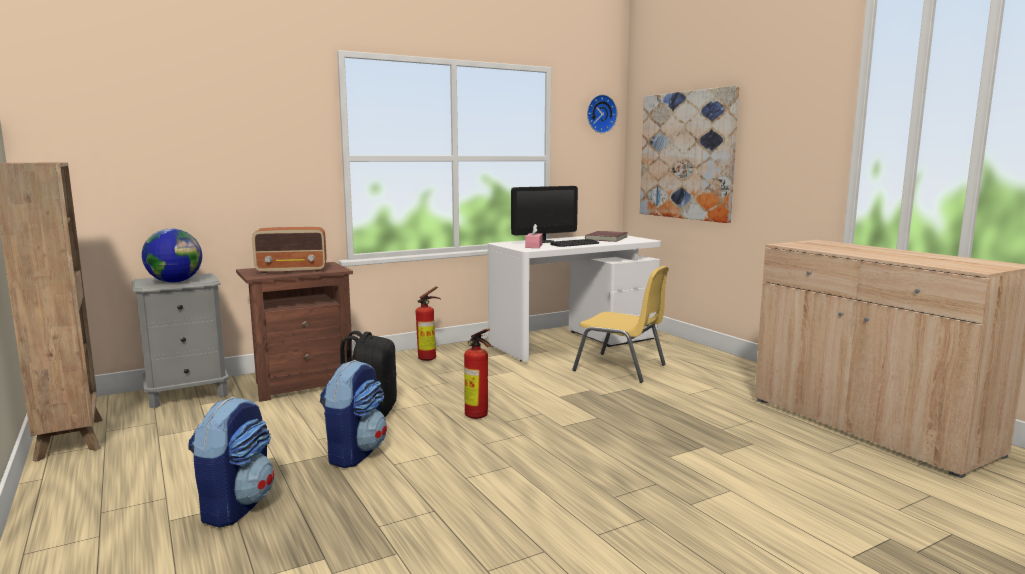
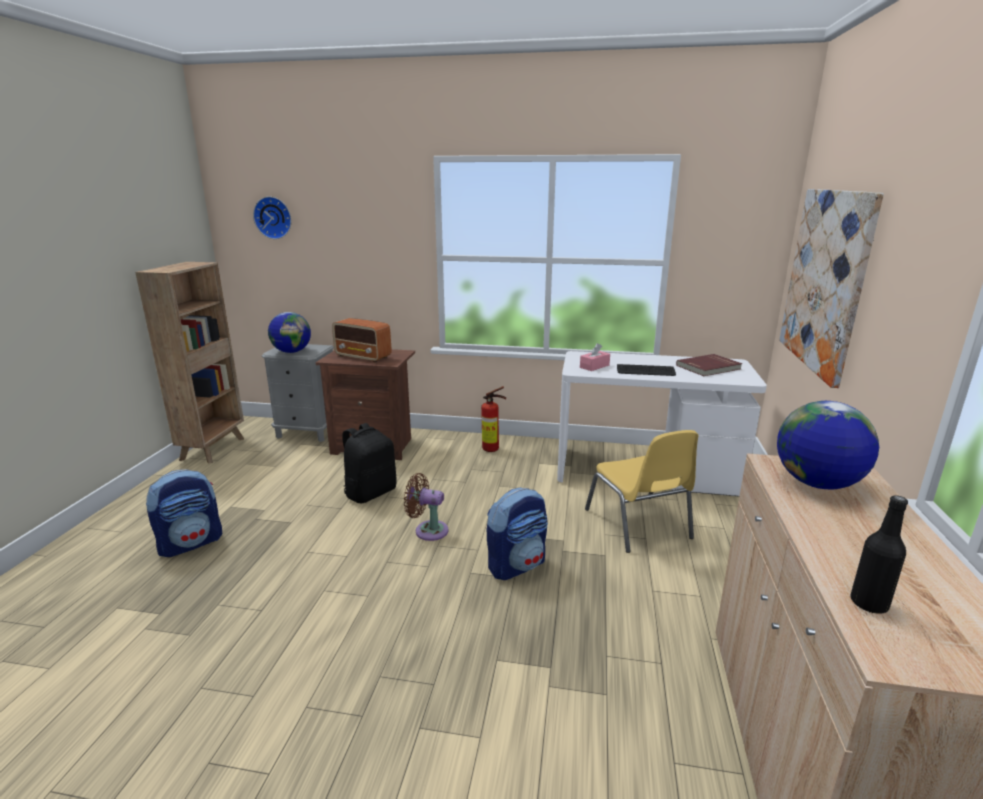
camera: 40 degrees right, 10 degrees up
backpack [320,360,387,468] -> backpack moved to [487,488,548,580]
fire extinguisher [464,329,491,419] -> brown fan [404,473,448,541]
monitor [511,186,578,243] -> none
wall clock [587,94,617,133] -> wall clock moved to [253,196,291,239]
none -> globe [777,401,879,490]
none -> black bottle [850,495,908,614]

